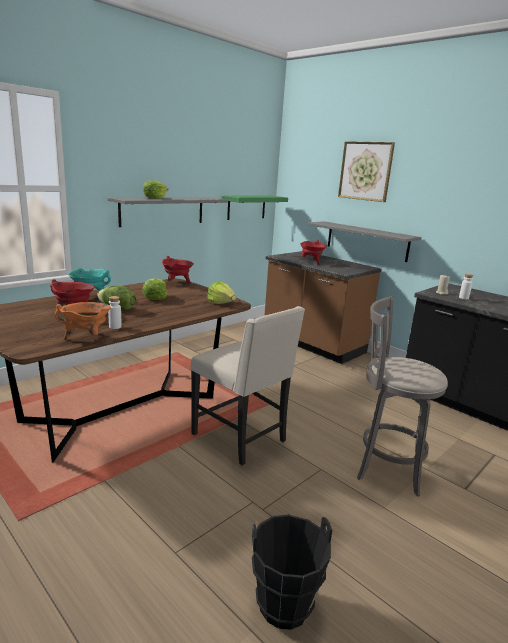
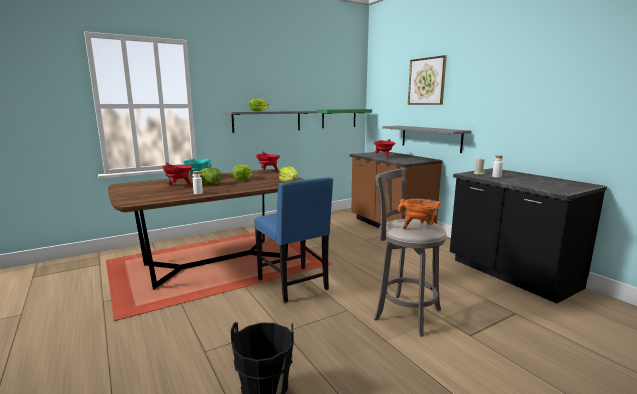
camera: 15 degrees right, 5 degrees down
orange cooking pot [55,302,111,340] -> orange cooking pot moved to [398,199,442,229]
beige chair [190,306,305,465] -> blue chair [254,177,333,303]

